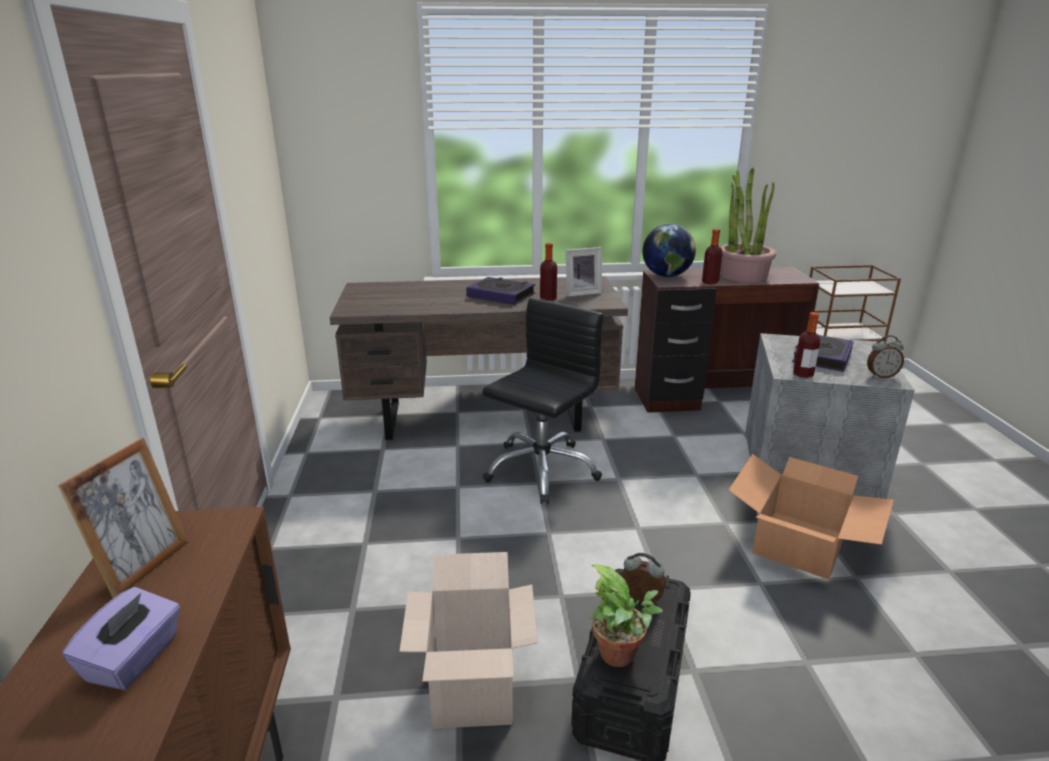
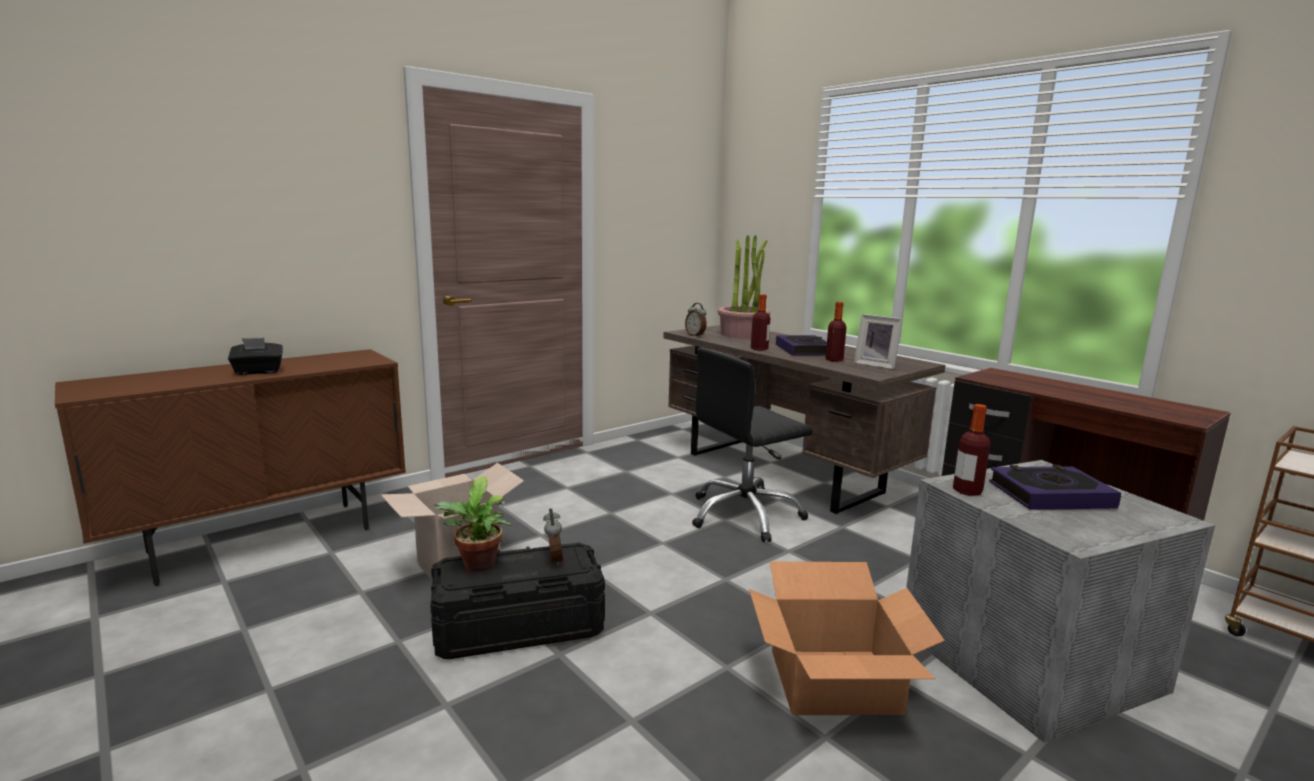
camera: 55 degrees right, 10 degrees down
picture frame [58,438,188,598] -> none
purple tissue box [62,587,180,690] -> black tissue box [228,338,283,375]
black office chair [482,298,603,504] -> black office chair turned 150 degrees clockwise [692,347,813,542]
globe [642,224,696,277] -> none
bottle [702,229,723,284] -> bottle moved to [751,294,770,351]
potted plant [720,168,776,282] -> potted plant moved to [718,235,770,339]
alarm clock [867,335,904,378] -> alarm clock moved to [685,303,707,337]

